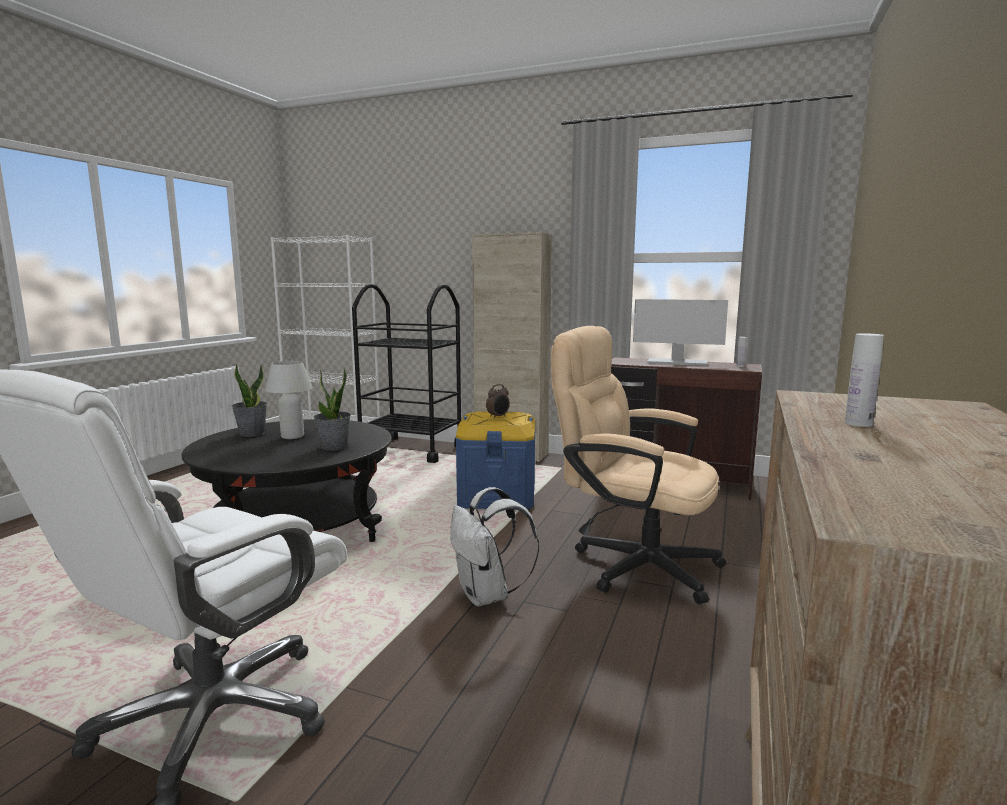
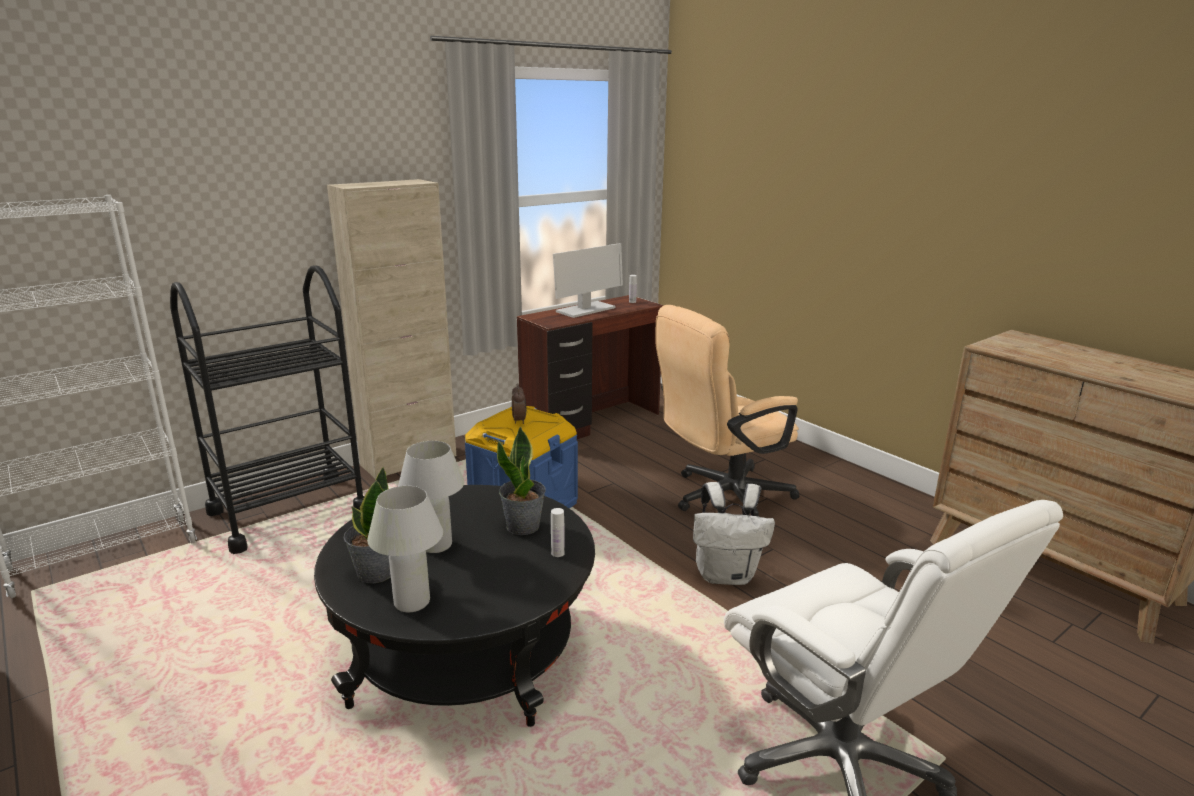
camera: 60 degrees left, 10 degrees up
white bottle [845,333,884,427] -> white bottle moved to [551,508,565,557]
none -> white table lamp [367,486,443,612]

